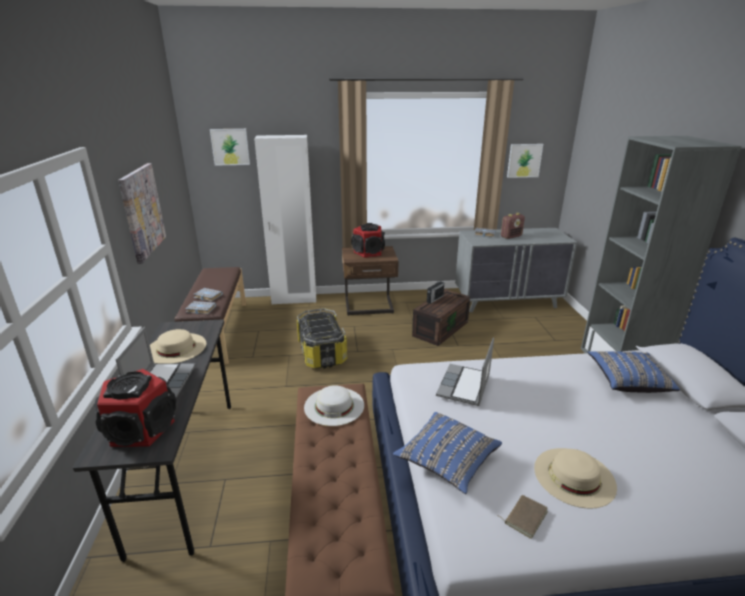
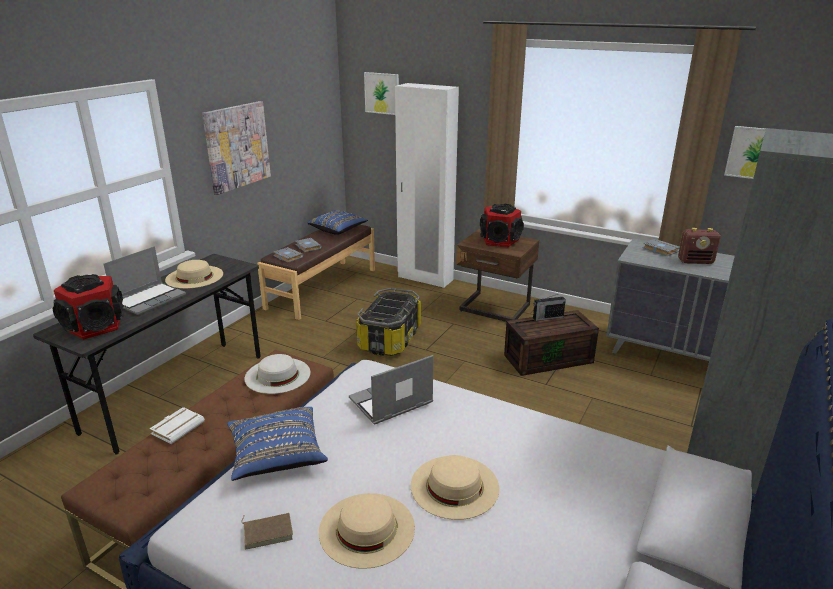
camera: 35 degrees right, 0 degrees up
blue pillow [587,351,680,393] -> blue pillow moved to [308,211,368,235]
none -> white book [150,407,205,444]
none -> beige hat [411,455,499,520]

